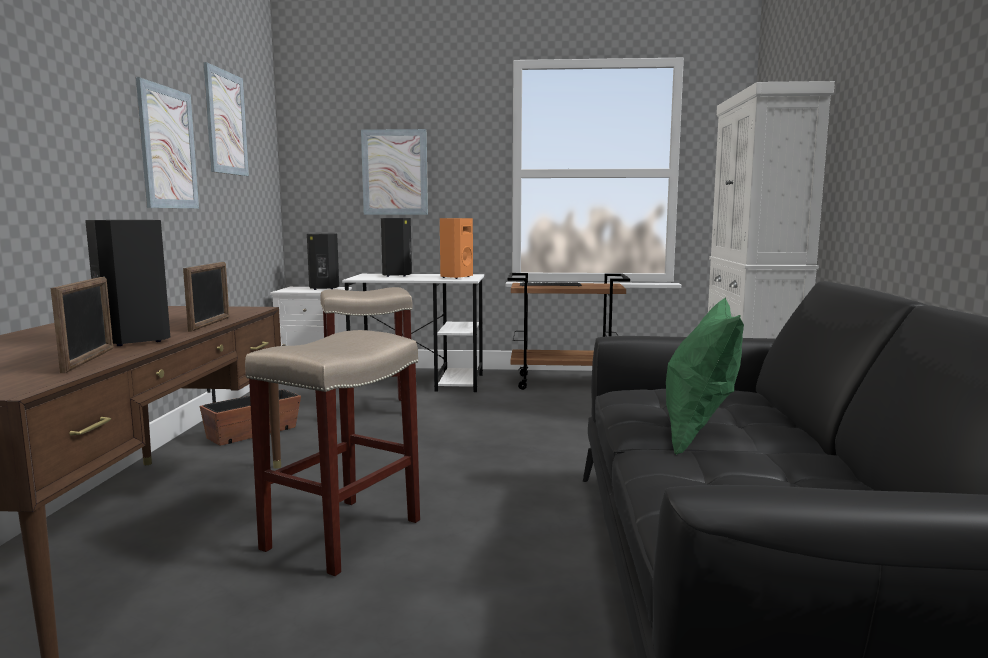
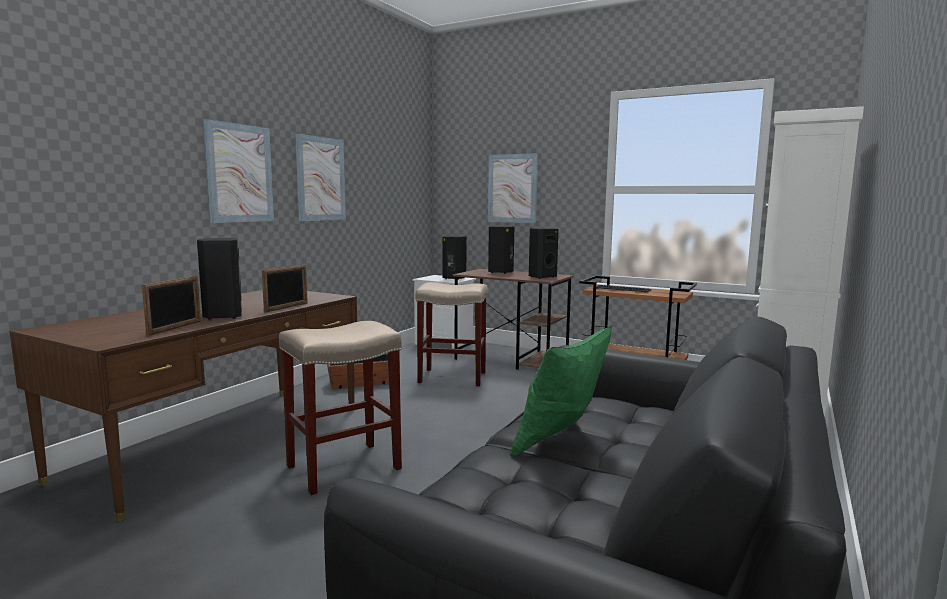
camera: 25 degrees right, 0 degrees up
picture [204,62,249,176] -> picture moved to [203,119,274,223]
white desk [342,274,484,392] -> brown desk [453,269,573,370]
orange speaker [440,218,473,279] -> black speaker [529,228,559,279]

